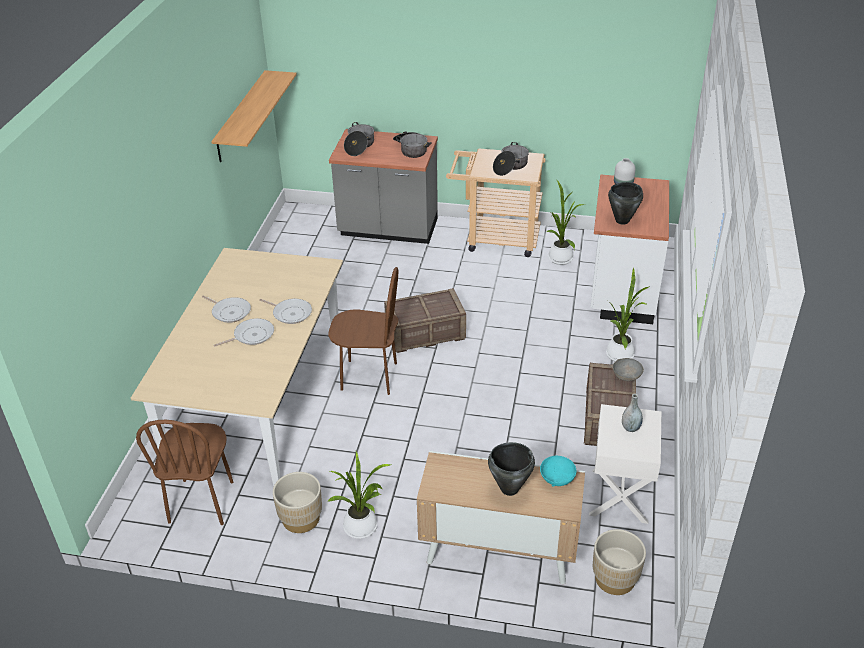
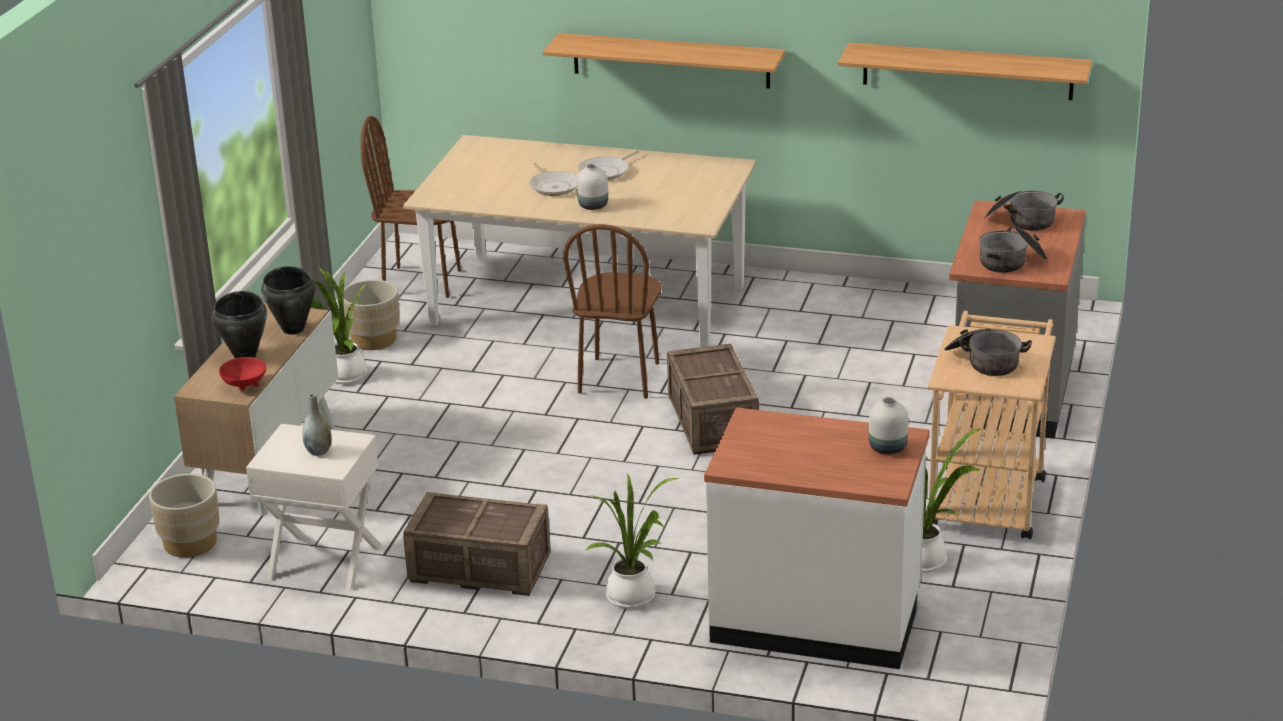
camera: 95 degrees right, 10 degrees down
frying pan [259,299,312,324] -> white vase [577,164,608,210]
turquoise bowl [540,456,576,487] -> red bowl [219,357,266,391]
black cooking pot [608,182,643,225] -> black cooking pot moved to [261,266,315,334]
grey bowl [612,358,644,381] -> none
none -> shelf [543,33,786,89]

